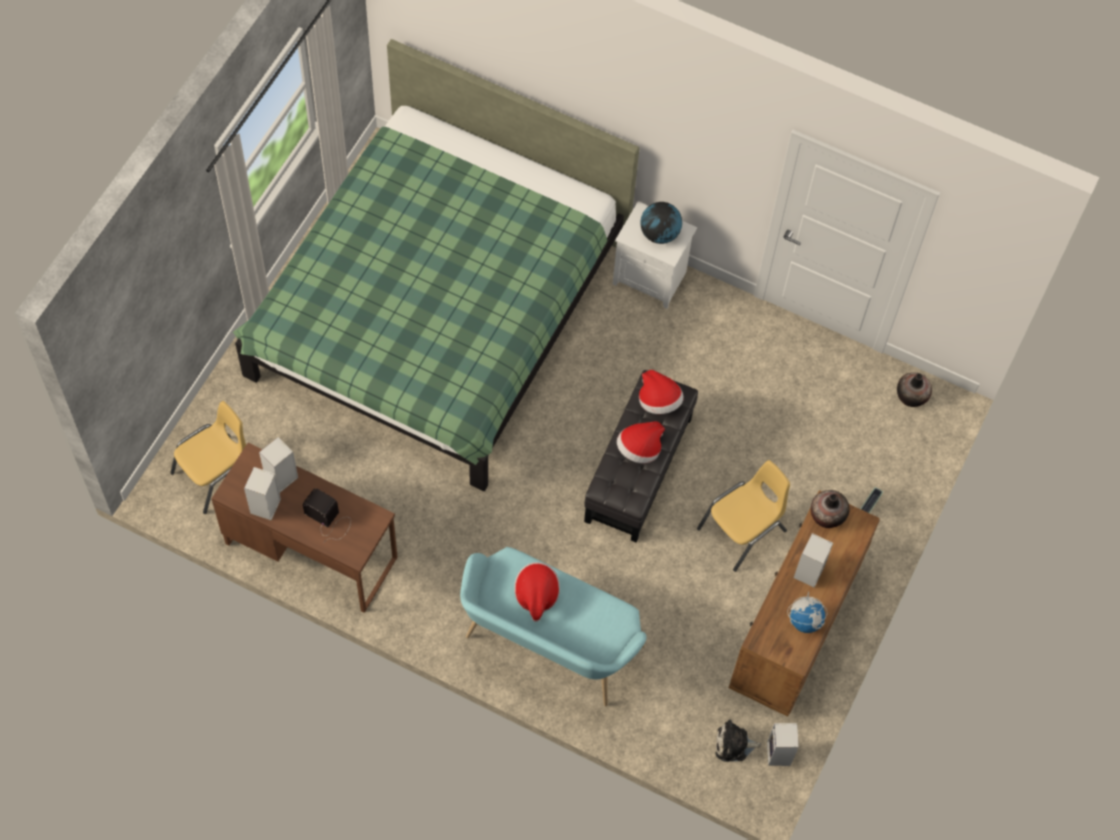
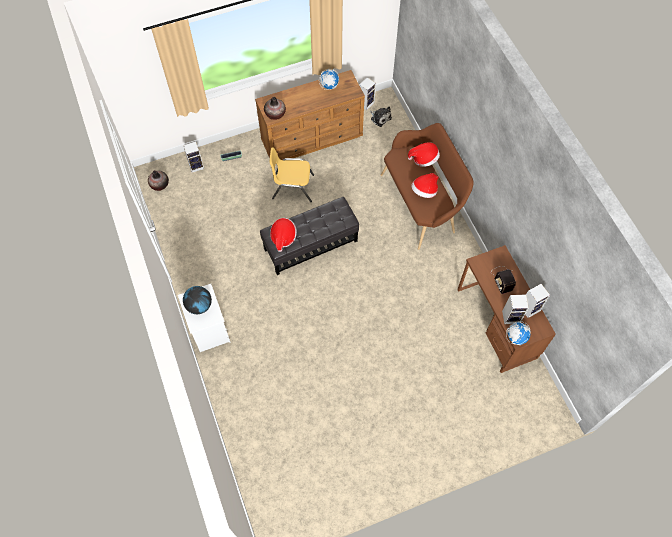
camera: 135 degrees left, 0 degrees up
yellow chair [170,401,246,514] -> none
green bed [233,39,639,491] -> none
turquoise bench [460,547,646,706] -> brown bench [381,123,474,250]
hat [617,421,665,463] -> hat moved to [408,142,440,167]
speaker [794,533,833,587] -> speaker moved to [183,141,204,173]
none -> globe [506,321,531,345]

